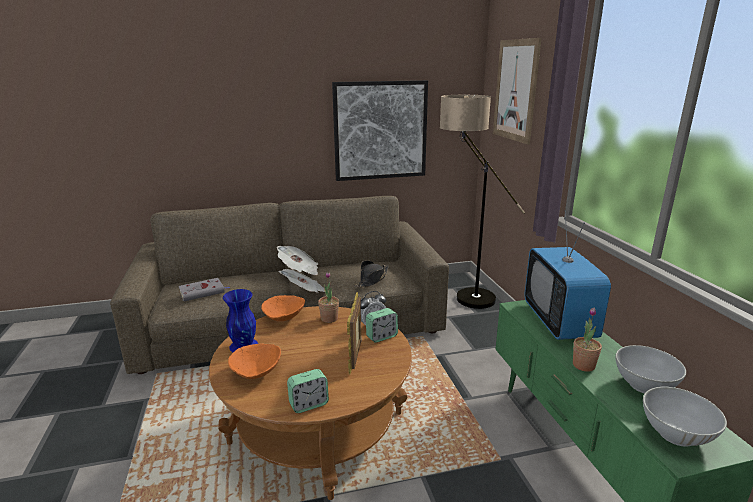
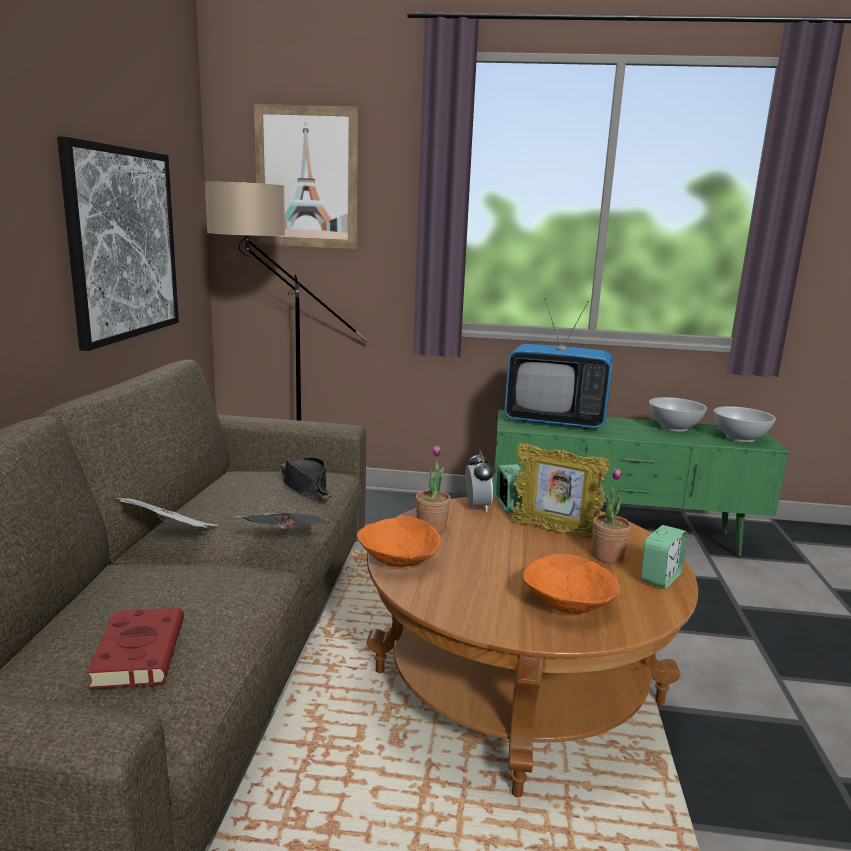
camera: 70 degrees left, 5 degrees down
grey book [179,278,229,301] -> red book [86,608,184,689]
blue vase [223,289,258,352] -> none
alarm clock [287,369,329,413] -> alarm clock turned 45 degrees clockwise [641,525,687,589]
potted plant [573,308,602,372] -> potted plant moved to [592,468,631,563]

